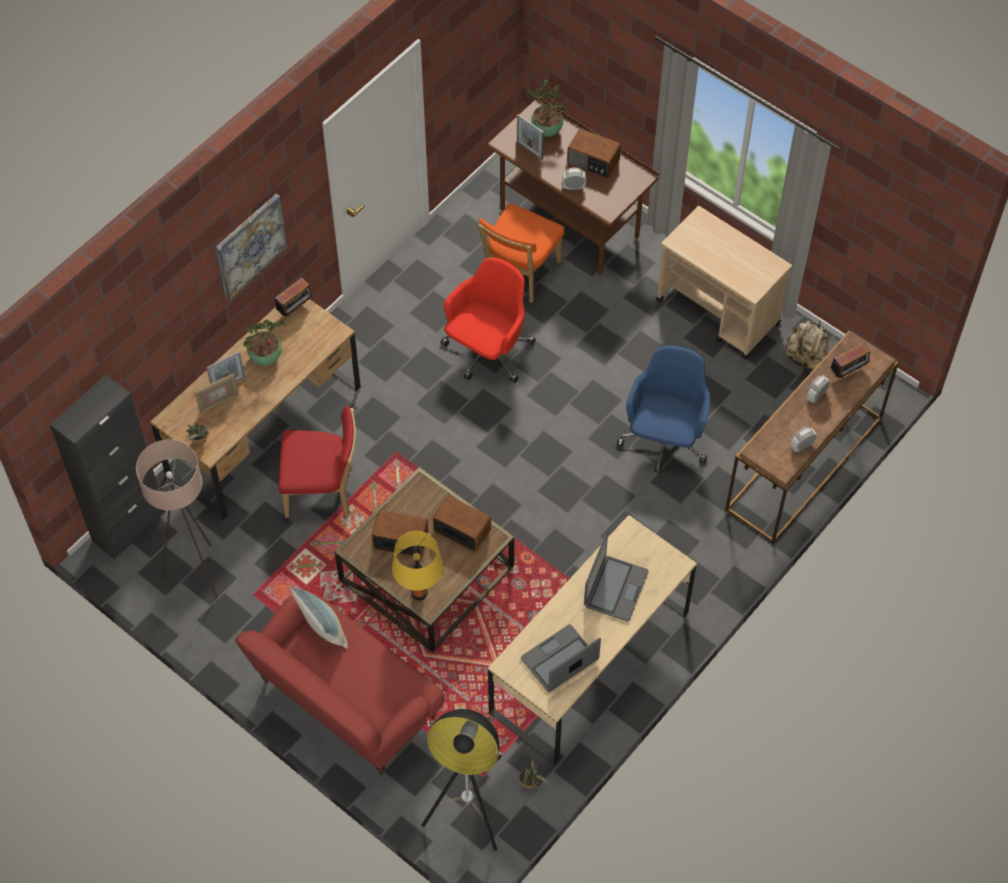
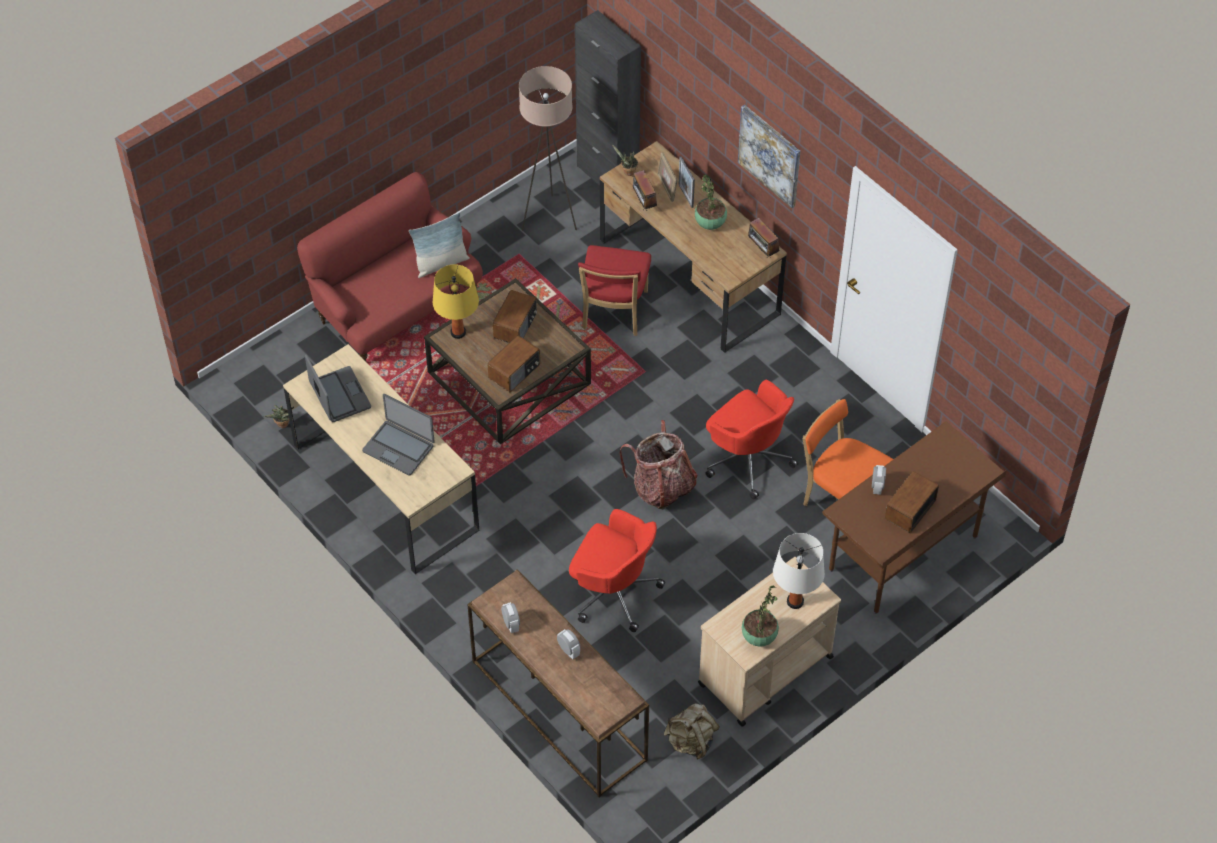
camera: 100 degrees right, 5 degrees down
floor lamp [421,709,503,851] -> none
picture frame [517,114,544,159] -> none
potted plant [526,80,568,137] -> potted plant moved to [742,586,779,647]
blue office chair [617,346,711,473] -> red office chair [569,509,665,632]
radio [831,342,871,378] -> radio moved to [633,170,657,209]
none -> backpack [619,420,697,509]
none -> white table lamp [773,533,825,609]

